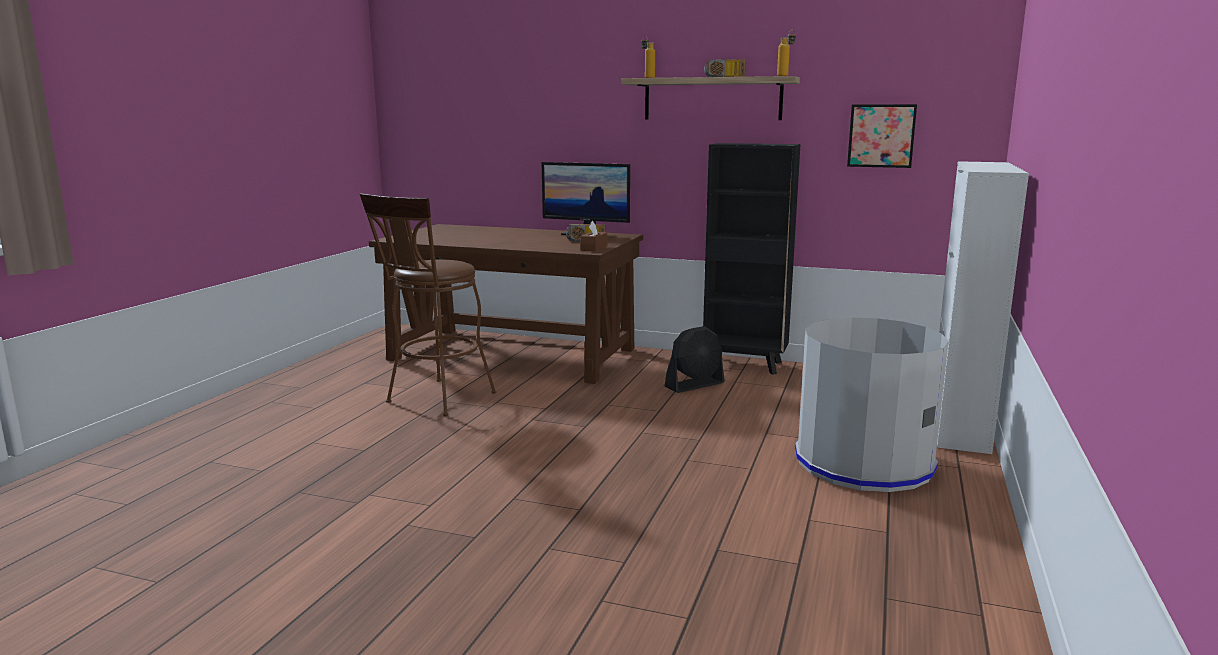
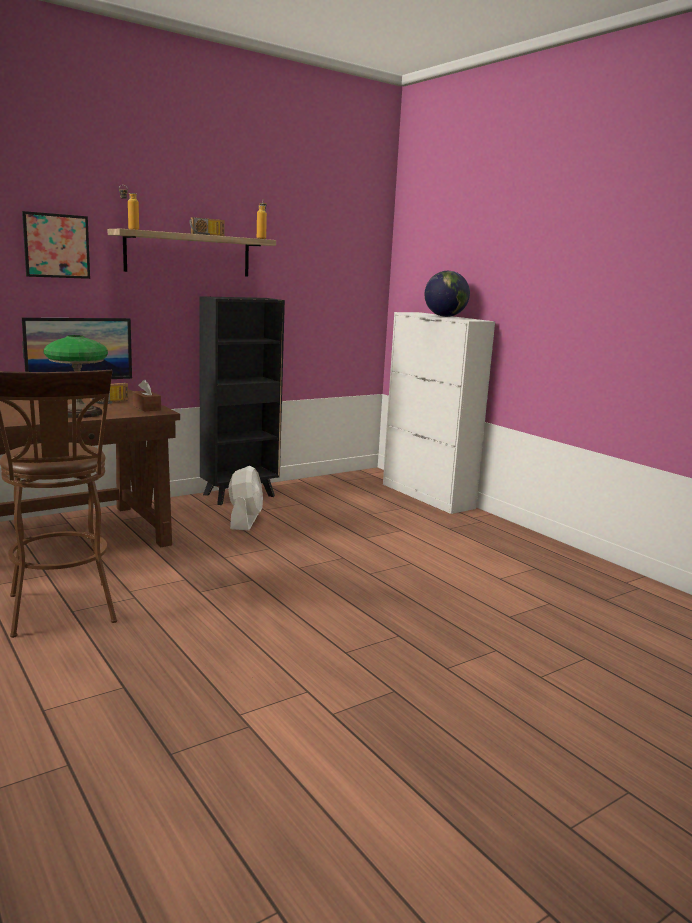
camera: 55 degrees left, 0 degrees up
black fan [665,326,725,393] -> white fan [228,466,263,531]
grey trash can [795,318,949,492] -> none
picture [847,104,917,168] -> picture moved to [22,211,90,279]
none -> table lamp [44,335,108,418]
none -> globe [425,271,470,317]

